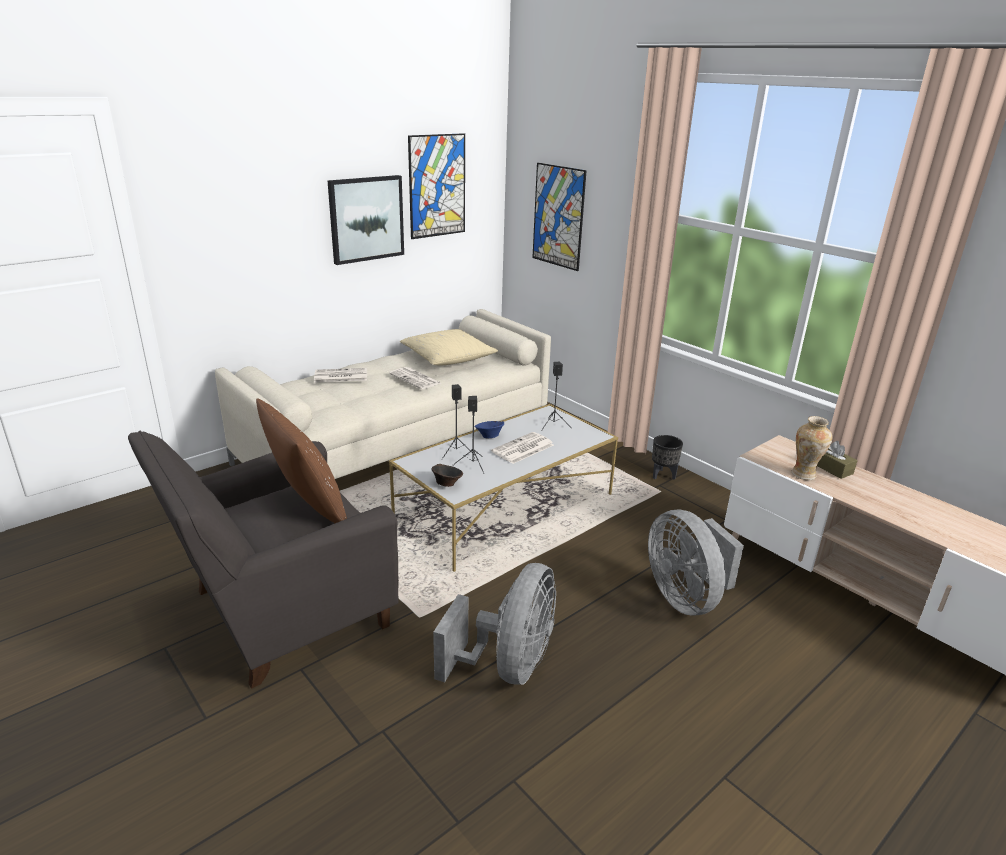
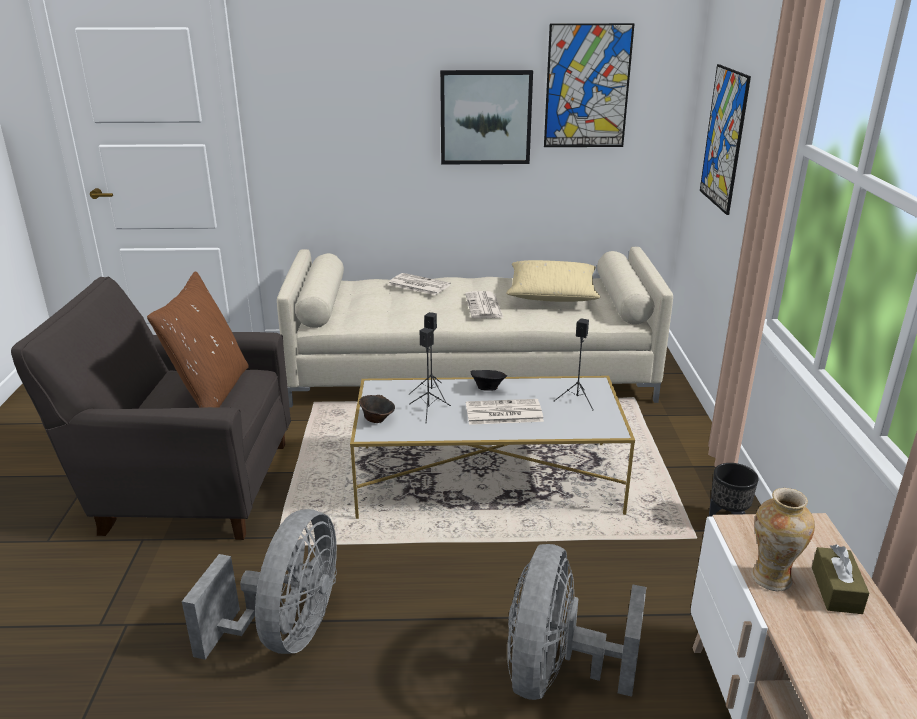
camera: 40 degrees right, 0 degrees up
grey fan [433,563,556,685] -> grey fan turned 45 degrees counterclockwise [182,509,337,660]
blue bowl [474,421,504,438] -> black bowl [471,370,507,391]

